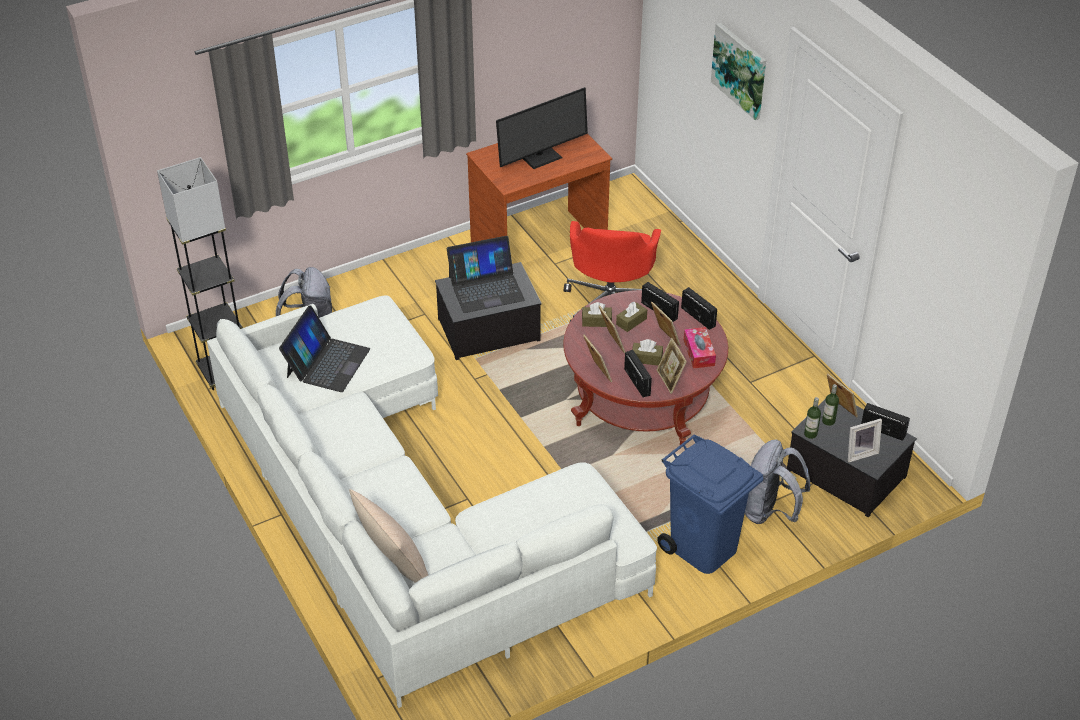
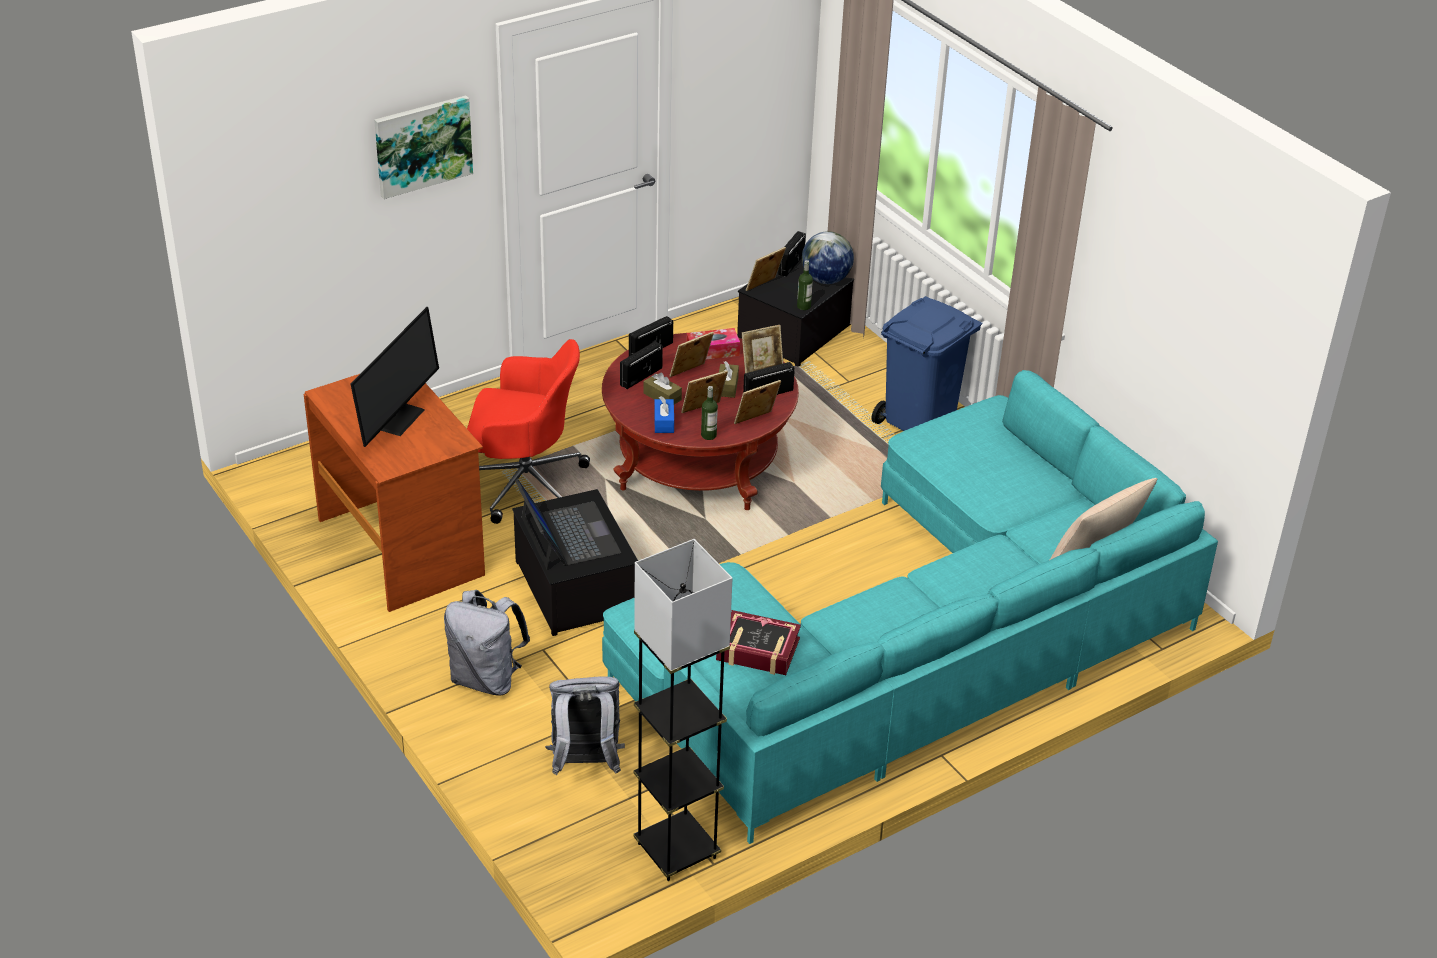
camera: 95 degrees left, 5 degrees down
white sofa [207,296,657,708] -> turquoise sofa [602,370,1218,844]
laptop [279,305,370,392] -> book [716,610,801,675]
monitor [496,87,588,169] -> monitor turned 60 degrees clockwise [351,307,439,447]
brown tissue box [582,302,612,327] -> blue tissue box [654,396,674,433]
grey backpack [745,439,810,524] -> grey backpack moved to [444,590,530,696]
bottle [822,384,839,426] -> bottle moved to [701,386,718,440]
picture frame [848,418,882,462] -> globe [802,231,854,284]

